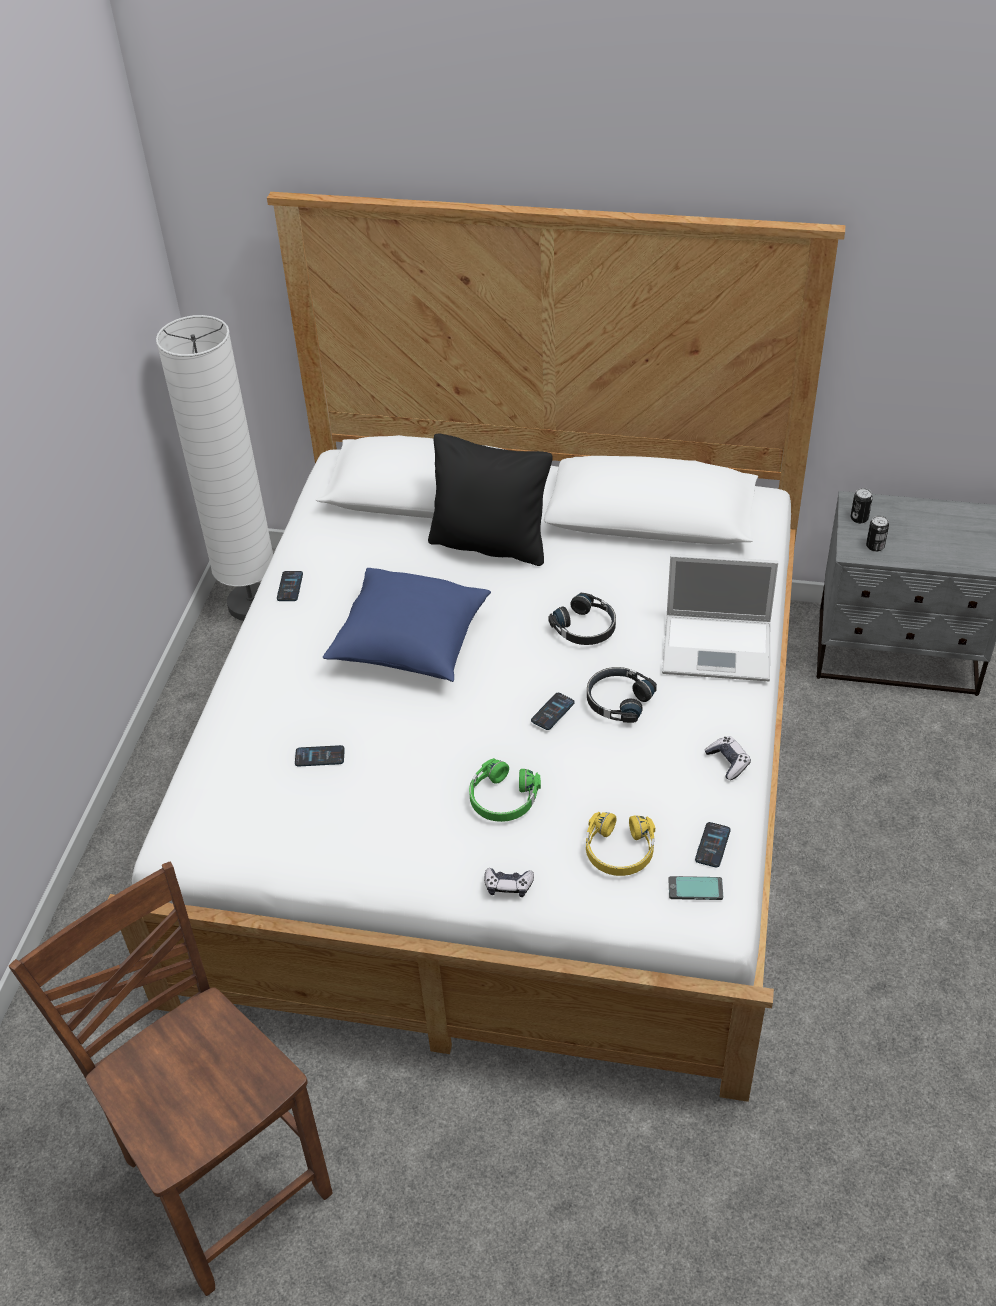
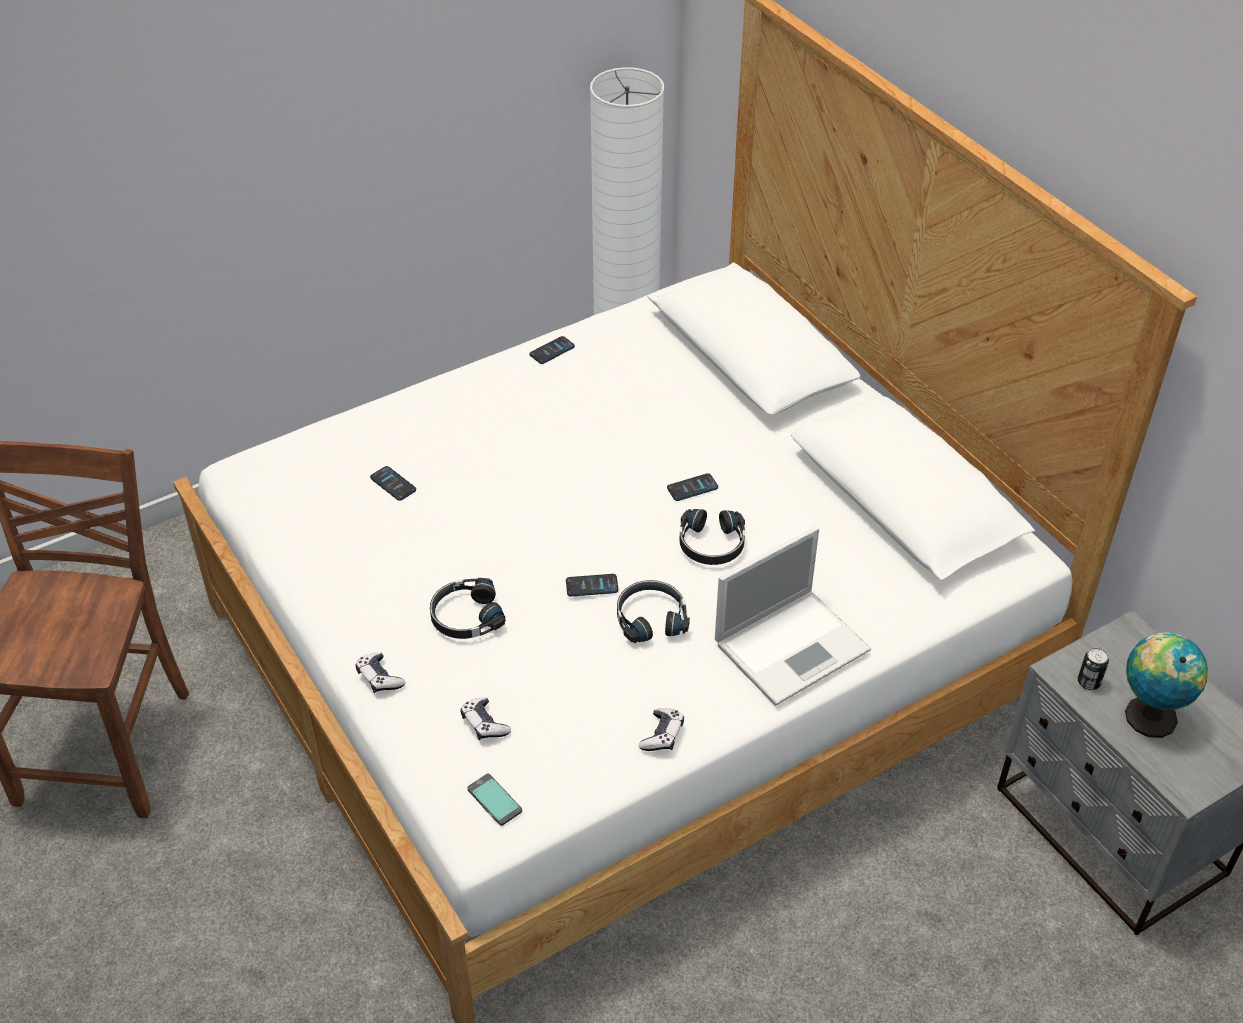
camera: 45 degrees right, 0 degrees up
blue pillow [323,568,491,682] -> none
black pillow [428,433,553,566] -> none
green headphones [469,758,541,822] -> black headphones [430,578,505,639]
yellow headphones [586,812,655,876] -> game controller [460,697,511,740]
laptop [662,554,778,681] -> laptop turned 90 degrees counterclockwise [715,526,871,706]
phone [695,822,731,868] -> phone moved to [667,473,718,501]
can [851,488,873,523] -> none
none -> globe [1125,633,1208,738]

